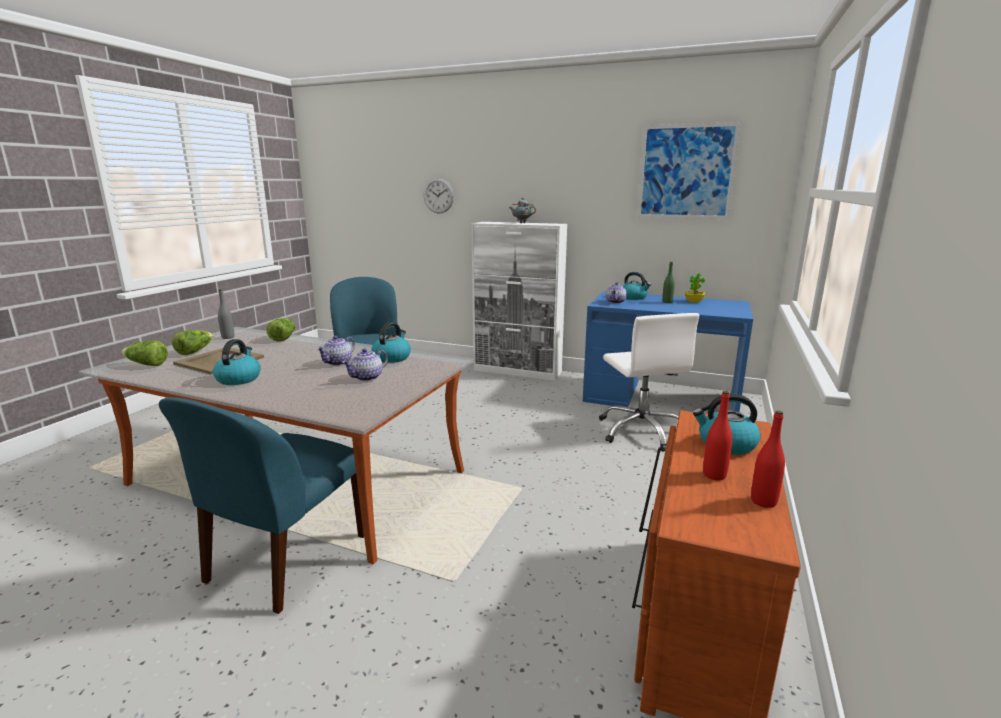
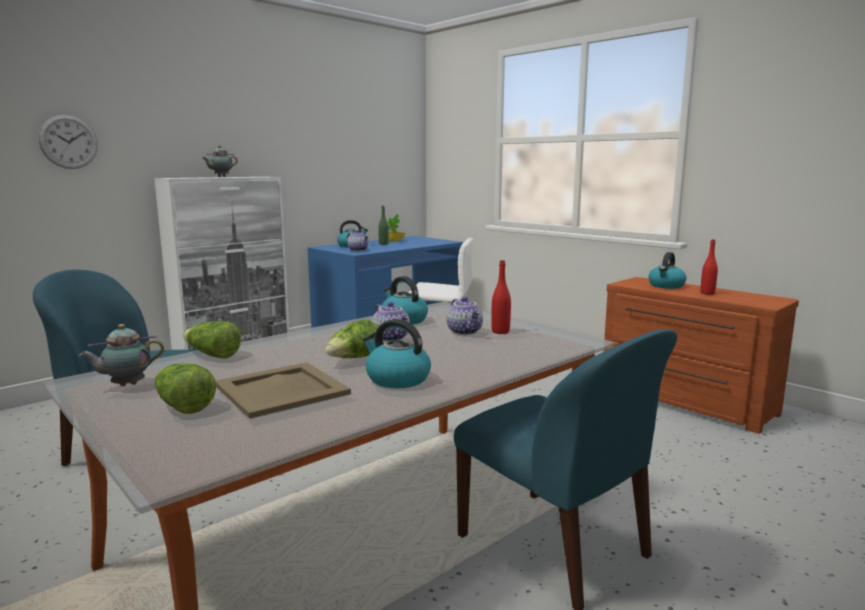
camera: 65 degrees left, 5 degrees down
lettuce [121,341,168,366] -> lettuce moved to [325,319,378,358]
grey bottle [218,289,235,339] -> teapot [79,324,164,387]
picture [637,122,741,219] -> none
red bottle [751,410,785,508] -> red bottle moved to [491,260,511,334]

